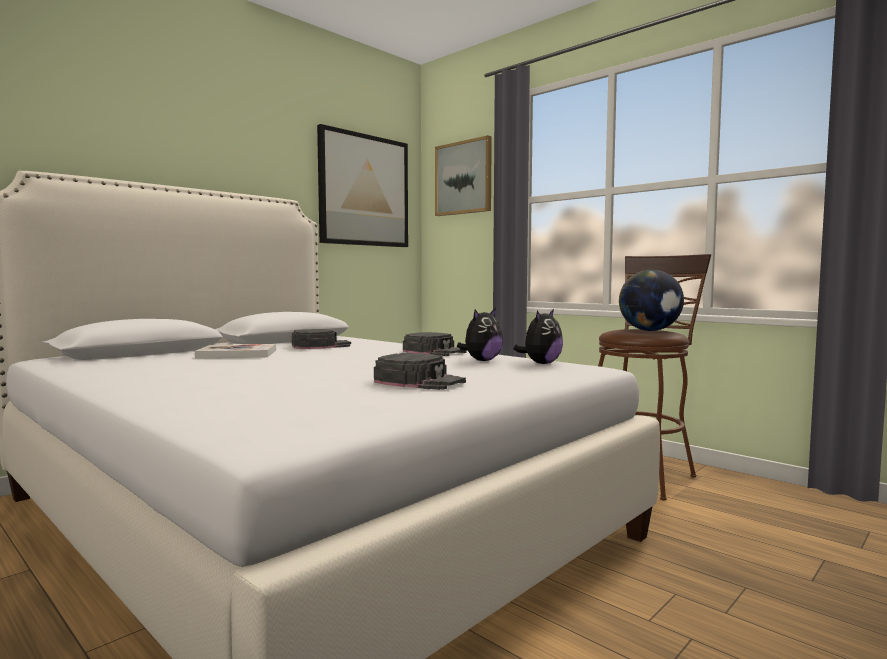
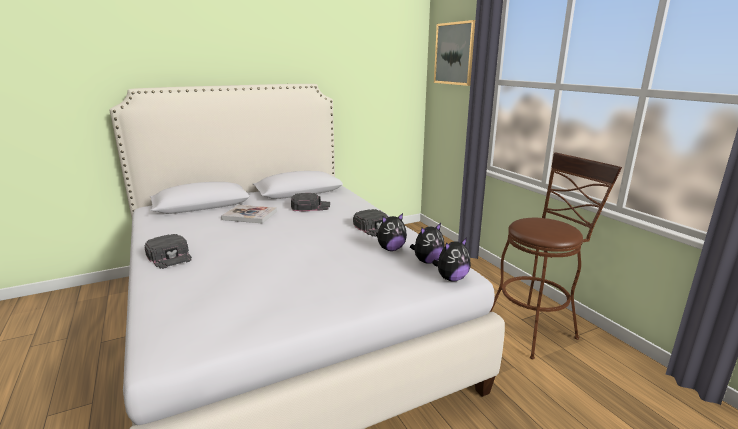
camera: 20 degrees right, 15 degrees up
picture [317,124,408,247] -> none
black cap [374,353,466,390] -> black cap moved to [144,234,192,269]
globe [619,270,684,331] -> none
none -> plush toy [432,238,471,282]

